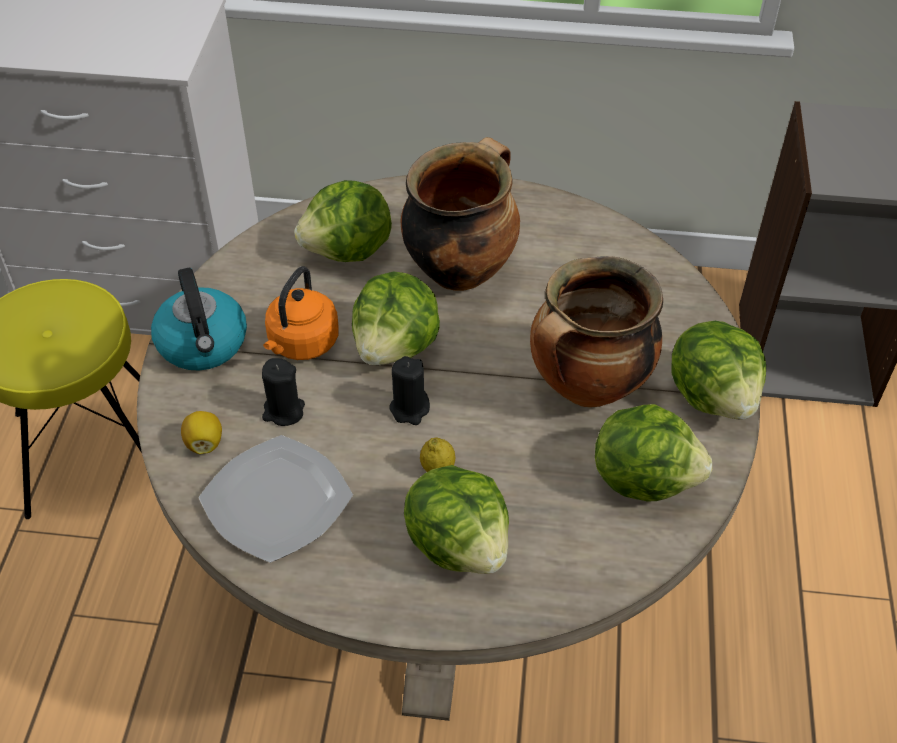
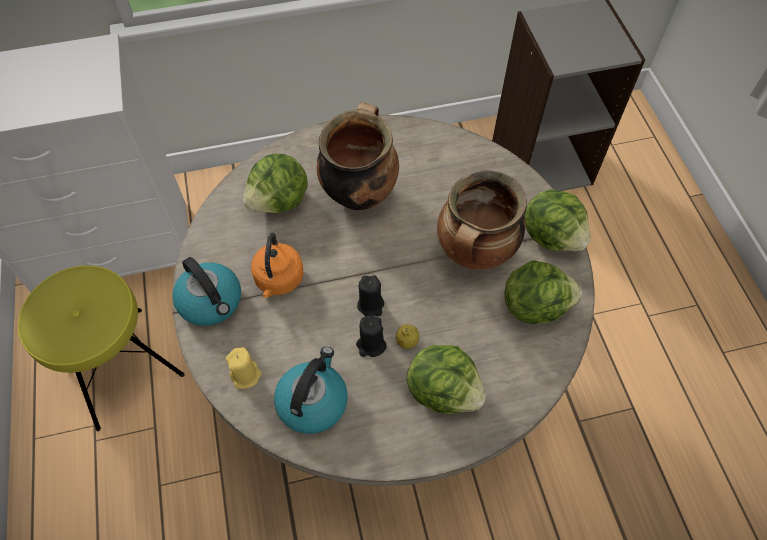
camera: 20 degrees left, 10 degrees up
lemon [181,411,222,454] -> yellow candle [226,347,261,389]
plate [199,435,353,563] -> kettle [274,347,348,434]
black candle [262,358,305,426] -> black candle moved to [356,316,387,357]
lettuce [352,271,440,365] -> none

